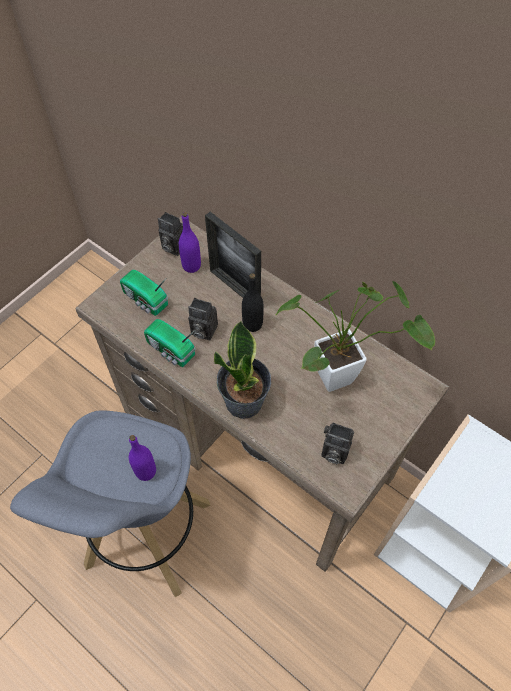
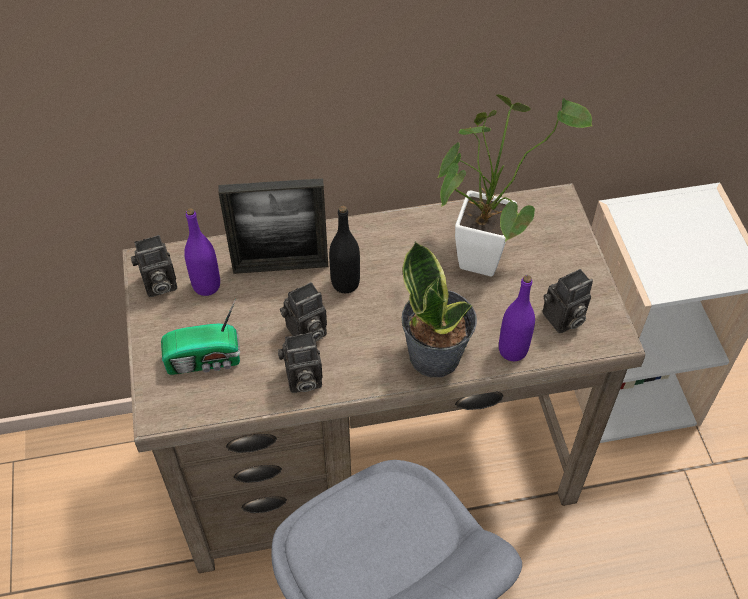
camera: 50 degrees left, 5 degrees down
purple bottle [129,435,156,481] -> purple bottle moved to [499,275,535,361]
radio [144,319,195,367] -> camera [278,332,323,393]

